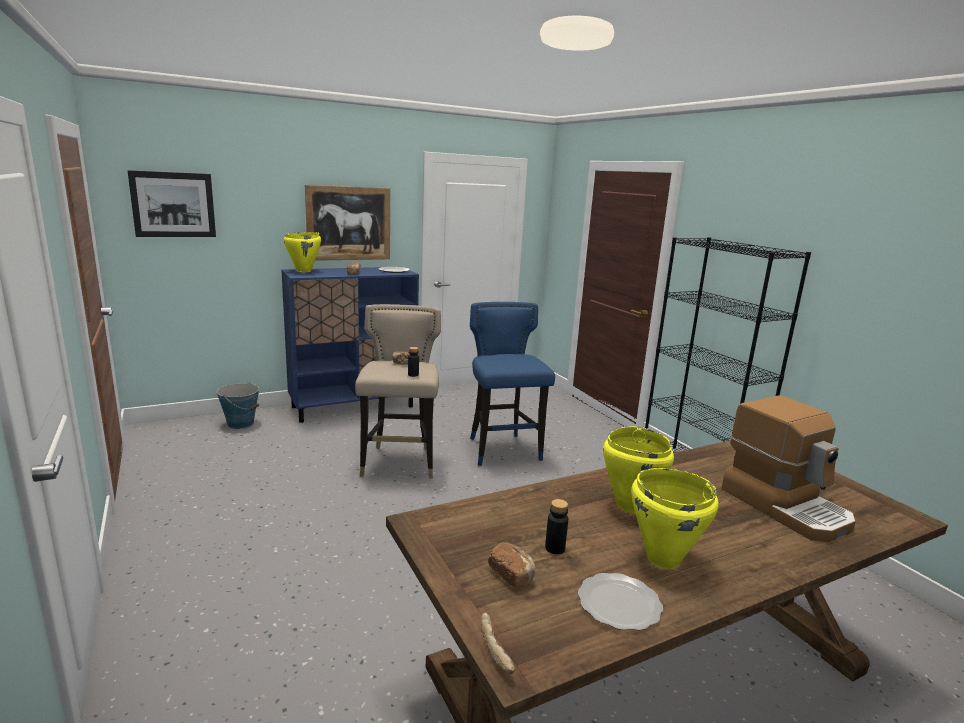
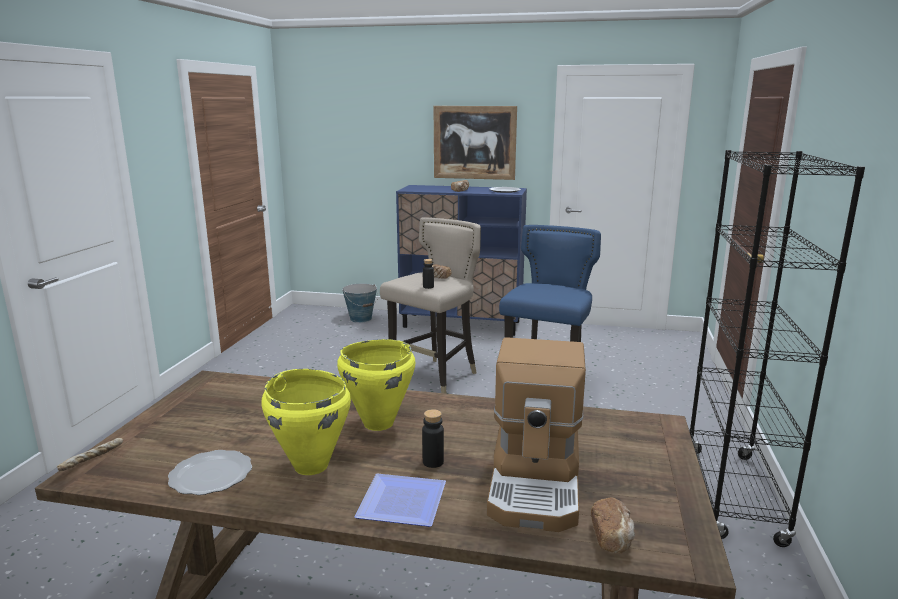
camera: 40 degrees right, 0 degrees up
picture [128,170,216,237] -> none
yellow cooking pot [284,232,321,272] -> none
bread [488,542,535,587] -> bread moved to [591,497,635,554]
black bottle [545,499,568,554] -> black bottle moved to [422,409,444,468]
none -> plate [355,474,446,527]

